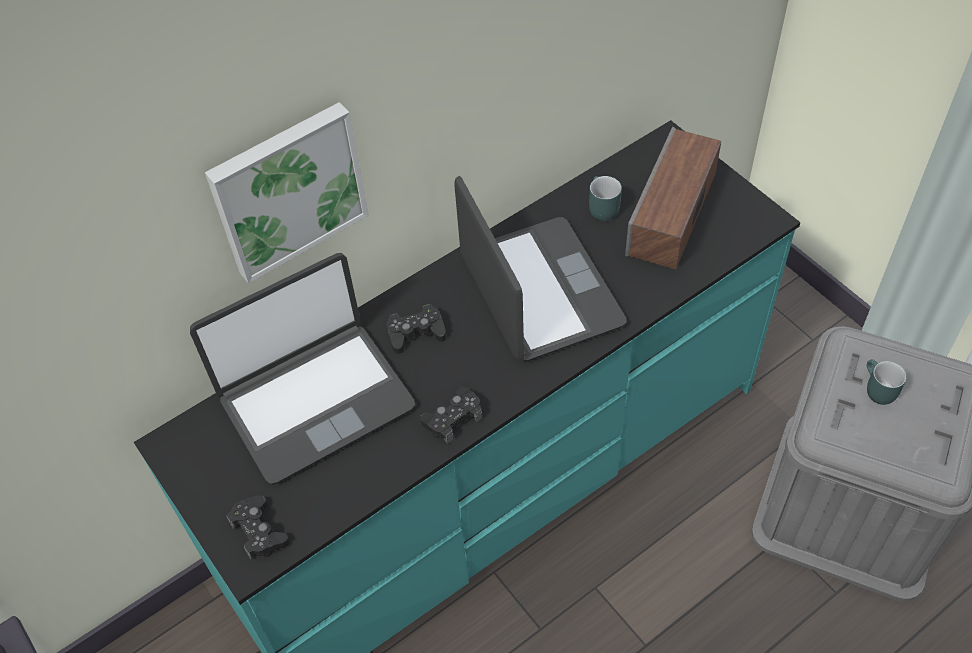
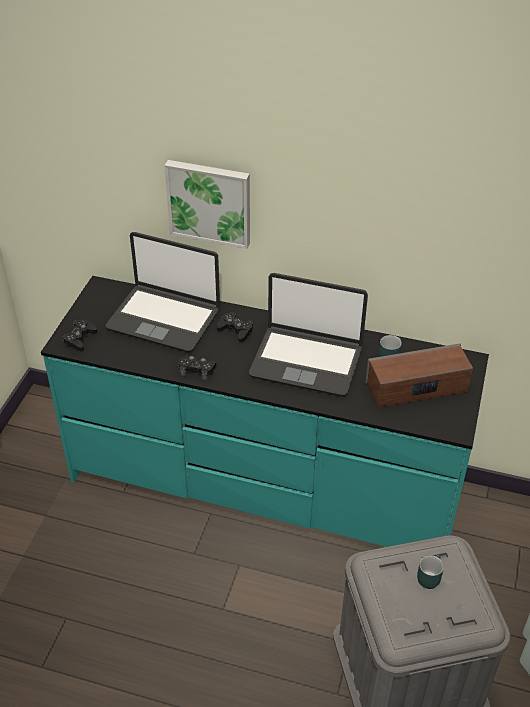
camera: 50 degrees right, 10 degrees down
laptop [454,176,627,362] -> laptop turned 75 degrees clockwise [249,273,368,397]

